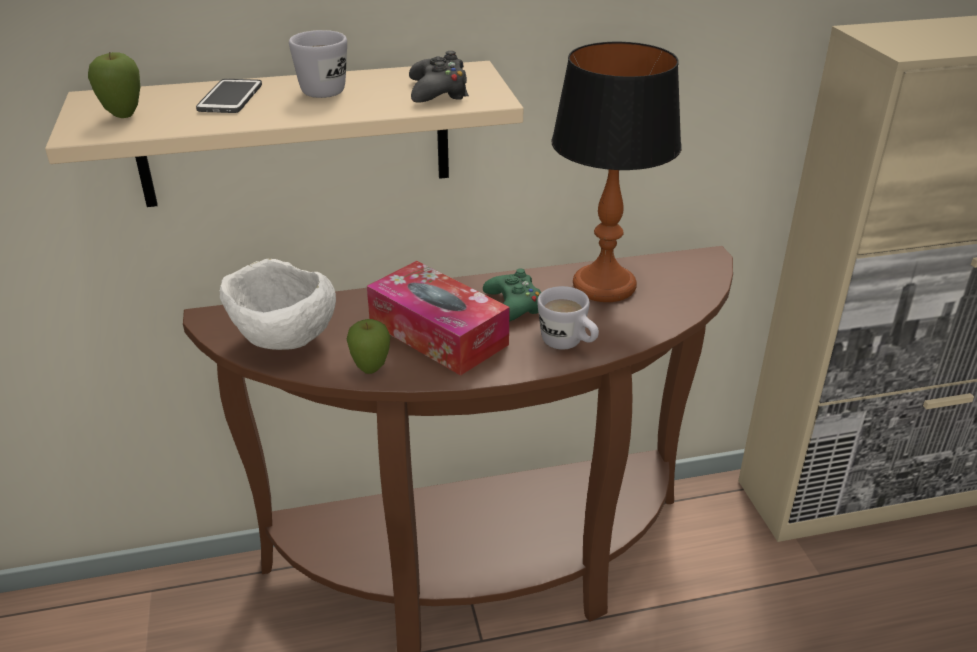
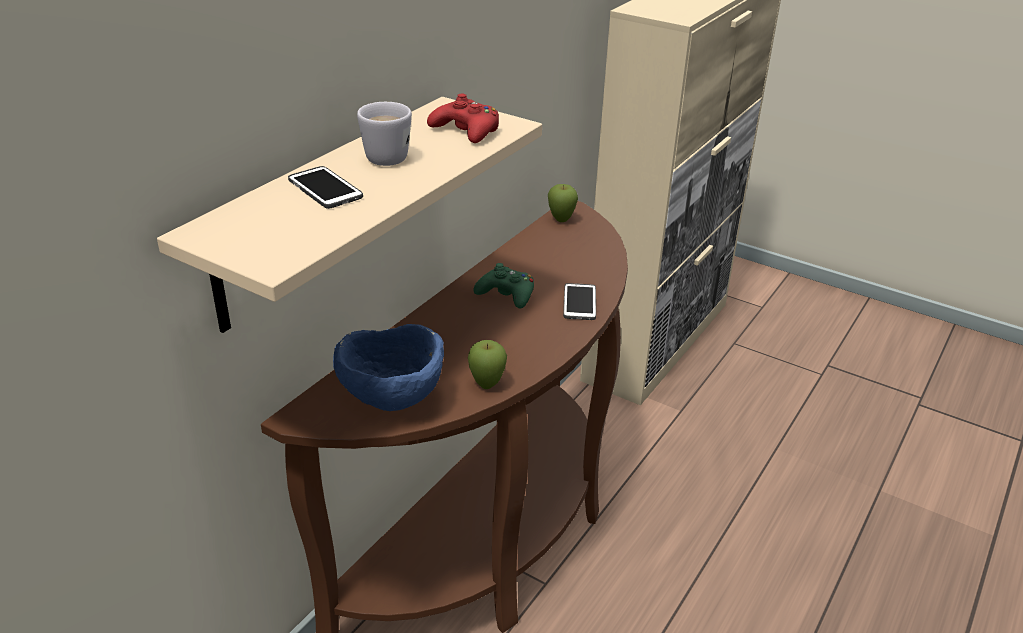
camera: 45 degrees left, 0 degrees up
apple [88,52,140,118] -> apple moved to [548,184,578,222]
white bowl [220,259,336,350] -> blue bowl [333,324,444,411]
tissue box [367,261,510,376] -> none
black game controller [409,51,469,103] -> red game controller [427,93,499,143]
white mug [537,286,599,350] -> phone [563,283,596,320]
table lamp [551,42,682,302] -> none

